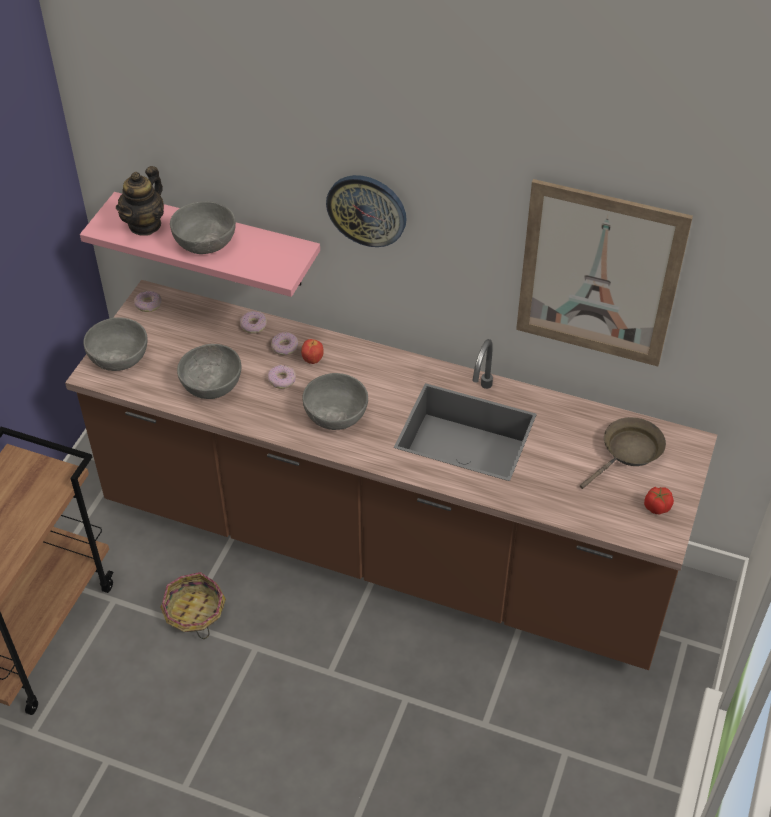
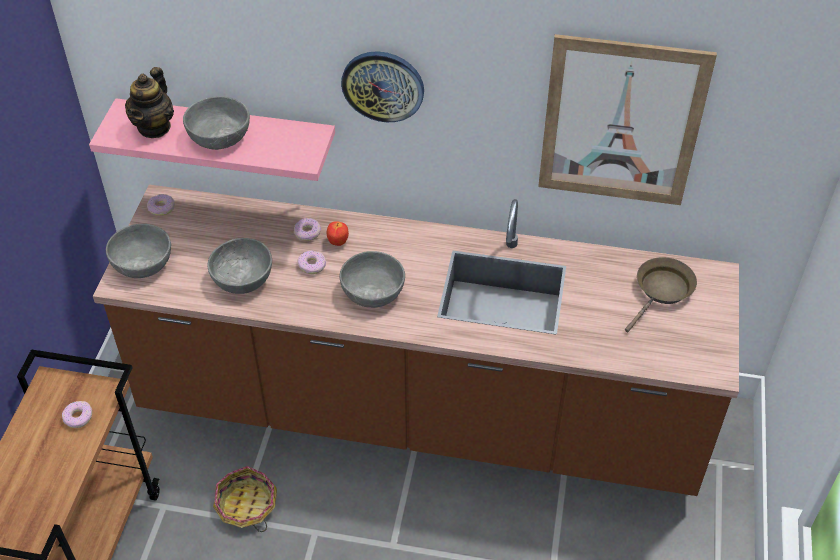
camera: 10 degrees left, 0 degrees up
donut [240,311,267,334] -> donut moved to [62,401,93,428]
tomato [644,487,674,514] -> none

